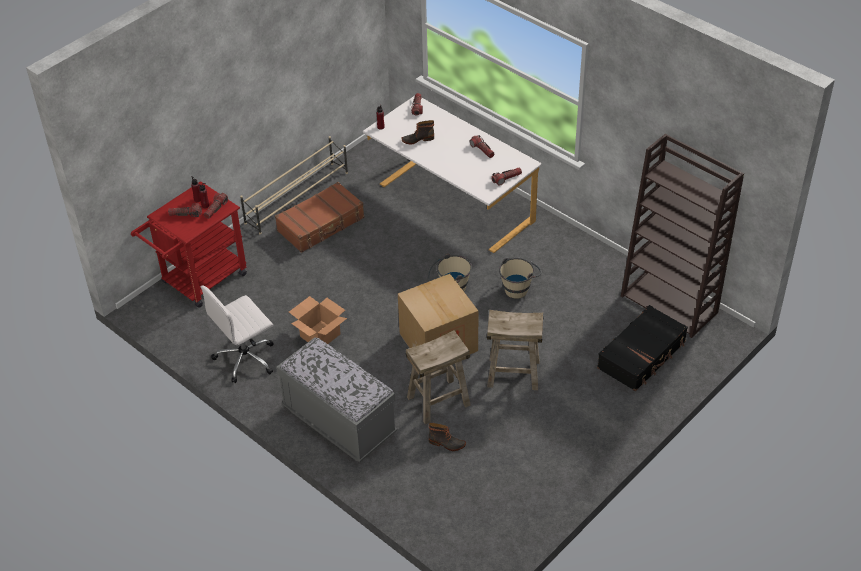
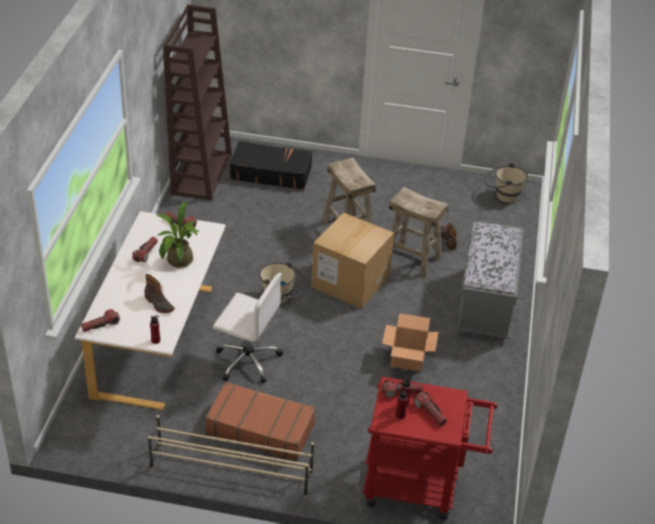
camera: 125 degrees left, 5 degrees down
white office chair [201,286,274,383] -> white office chair moved to [213,273,283,383]
beige bucket [499,257,542,299] -> beige bucket moved to [485,162,528,203]
none -> potted plant [157,201,200,268]

